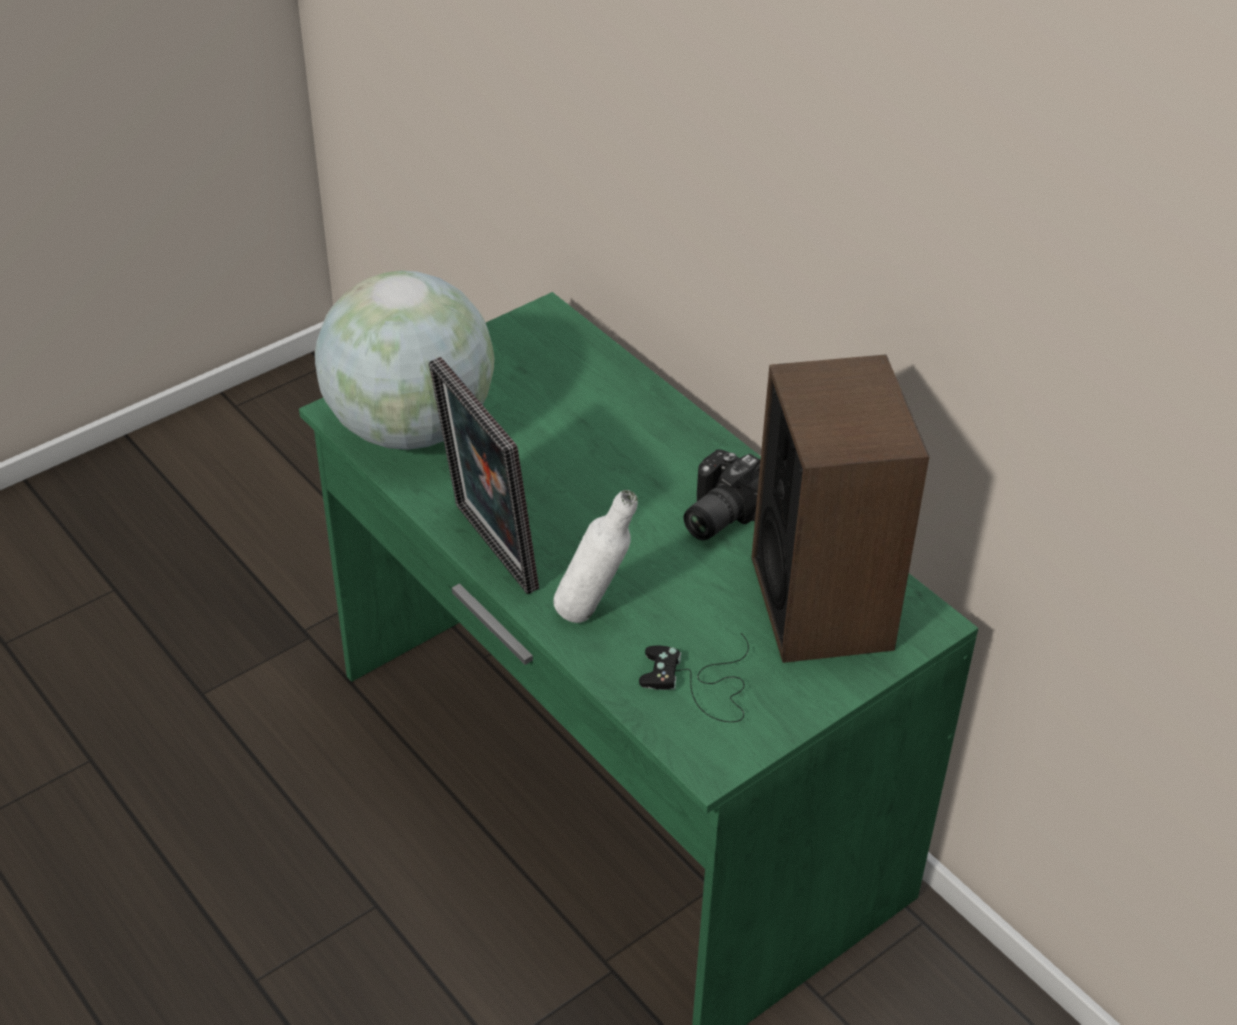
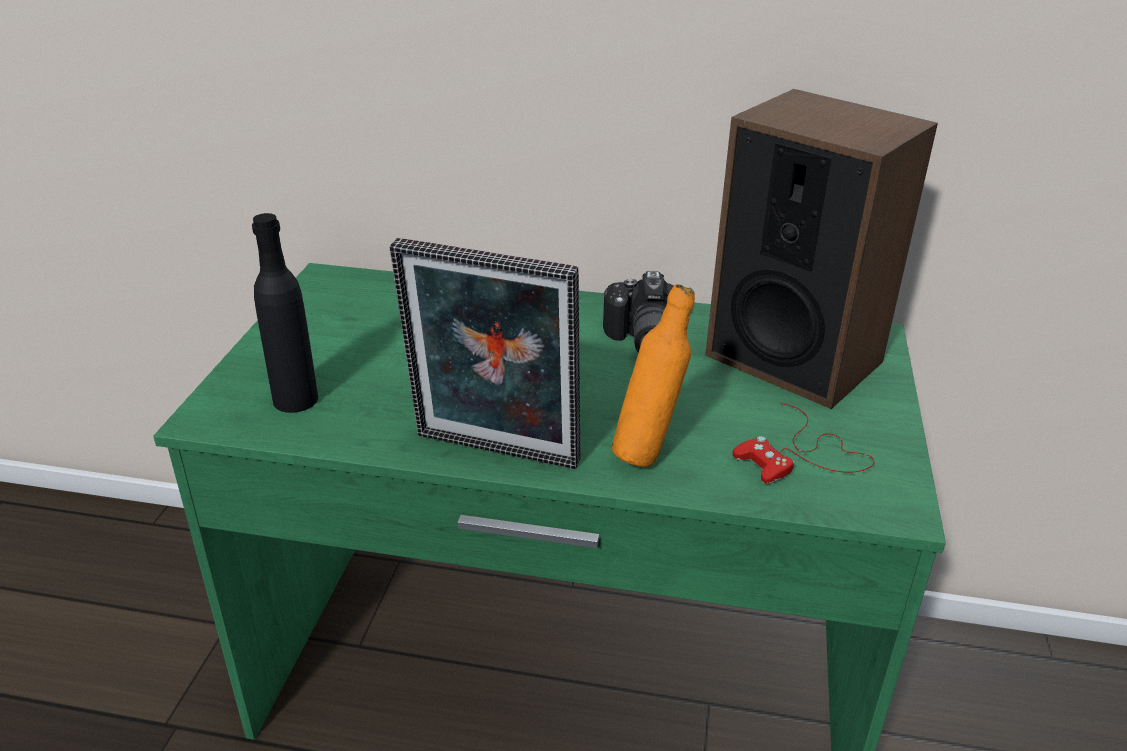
camera: 40 degrees left, 10 degrees down
globe [315,271,494,450] -> black bottle [252,213,318,413]
white bottle [553,490,638,623] -> orange bottle [612,284,695,467]
black game controller [639,633,749,722] -> red game controller [732,403,875,484]

